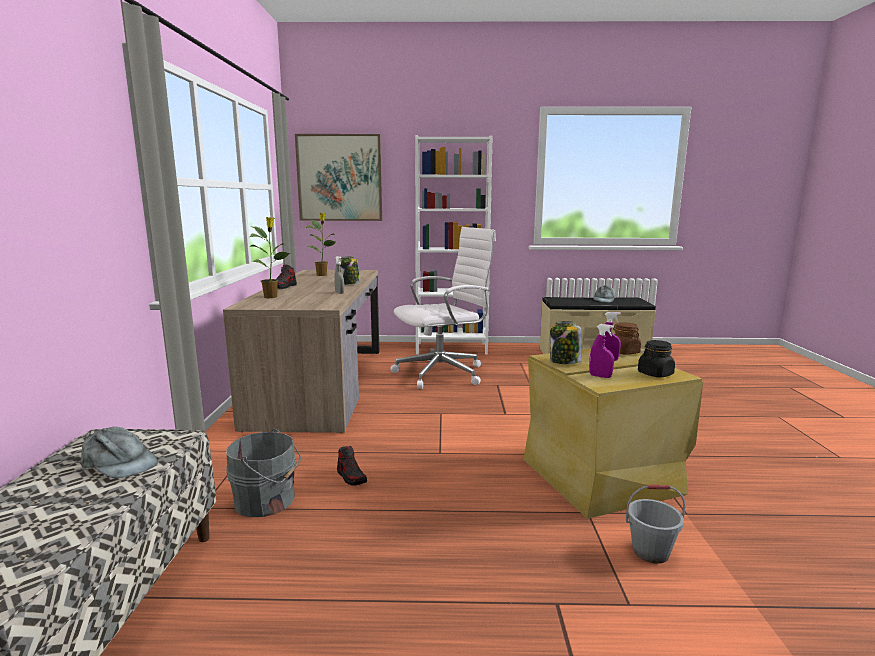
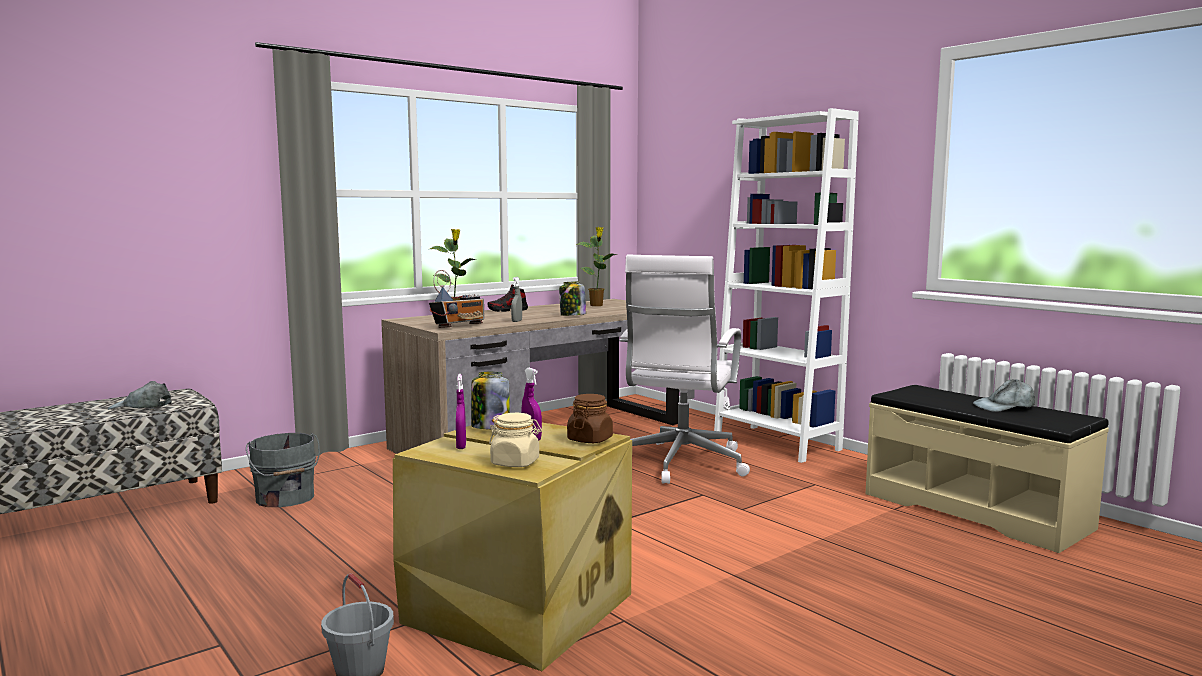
camera: 50 degrees right, 5 degrees down
grey cap [81,427,158,479] -> grey cap turned 105 degrees clockwise [108,381,172,410]
picture [295,134,382,221] -> none
shoe [337,446,367,486] -> none
white office chair [390,227,496,389] -> white office chair turned 90 degrees clockwise [619,255,750,484]
black jar [638,340,675,378] -> beige jar [489,413,542,467]
none -> radio [429,270,485,328]

